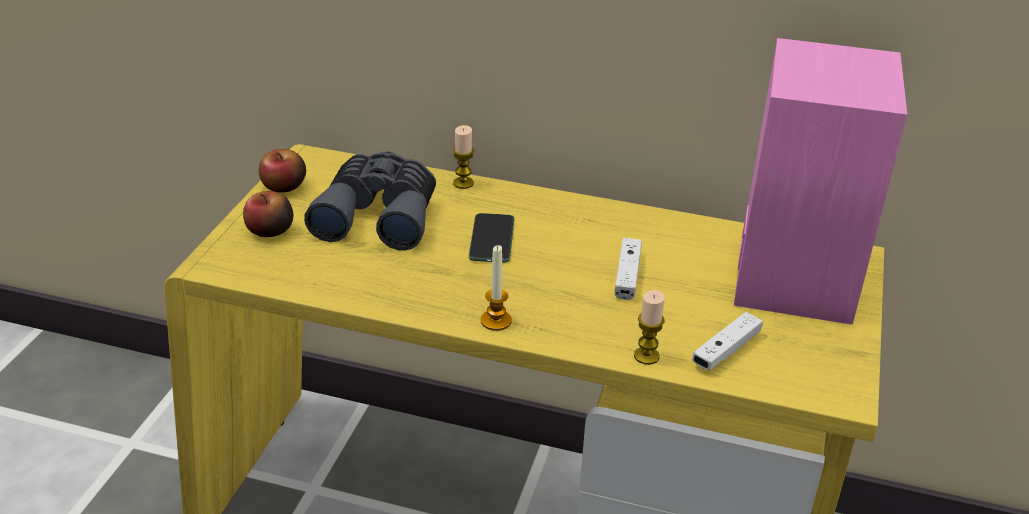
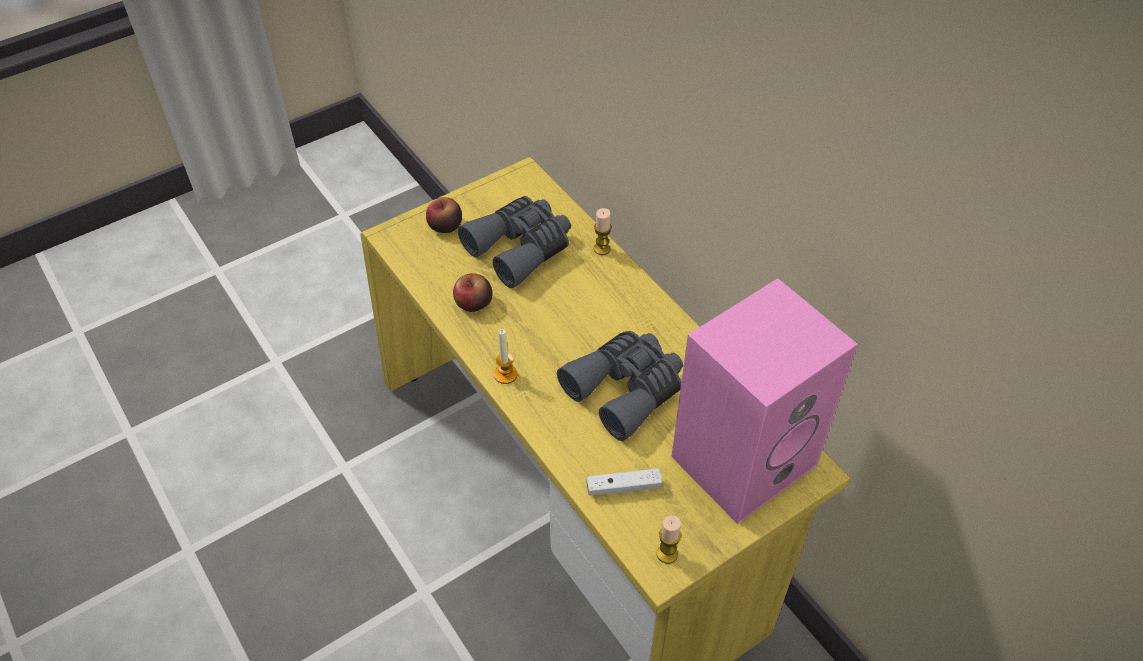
camera: 40 degrees right, 15 degrees up
apple [259,149,306,193] -> apple moved to [453,273,492,312]
phone [469,213,514,263] -> none
white game controller [615,238,642,300] -> grey binoculars [557,331,683,441]
candle [634,290,665,365] -> candle moved to [657,515,681,564]

